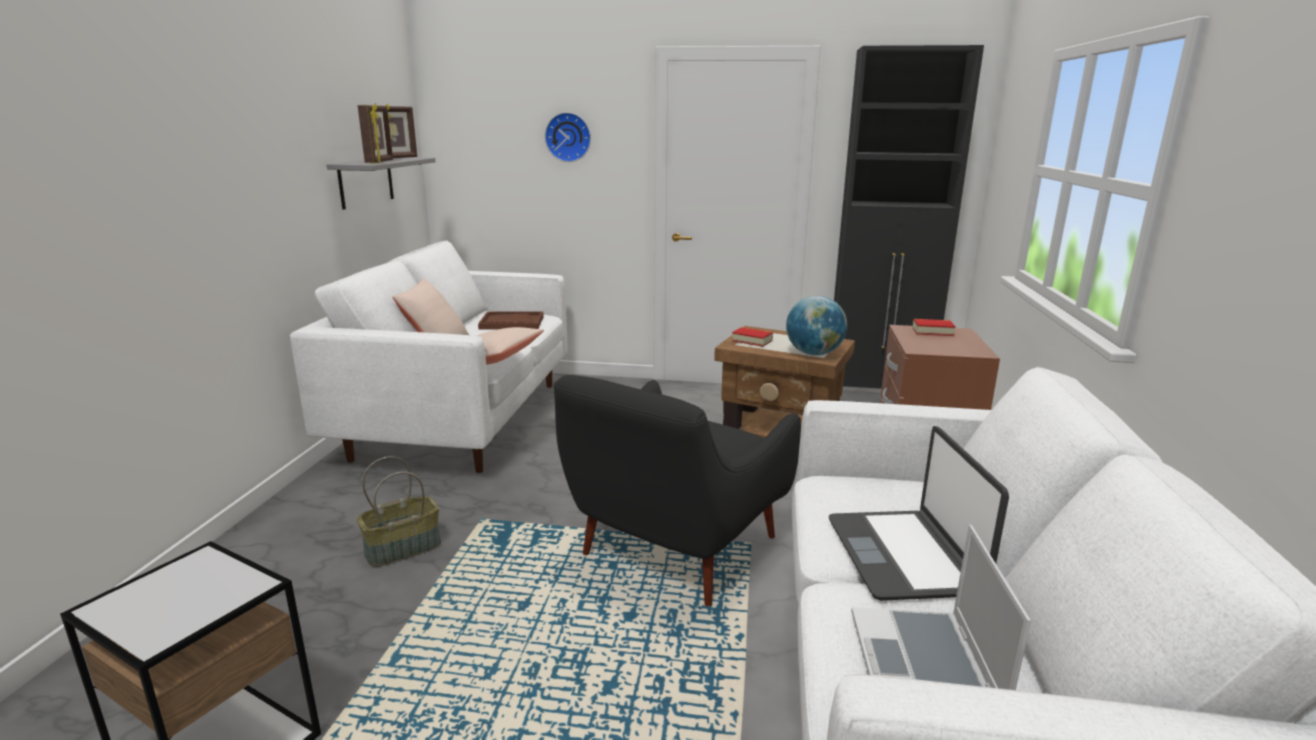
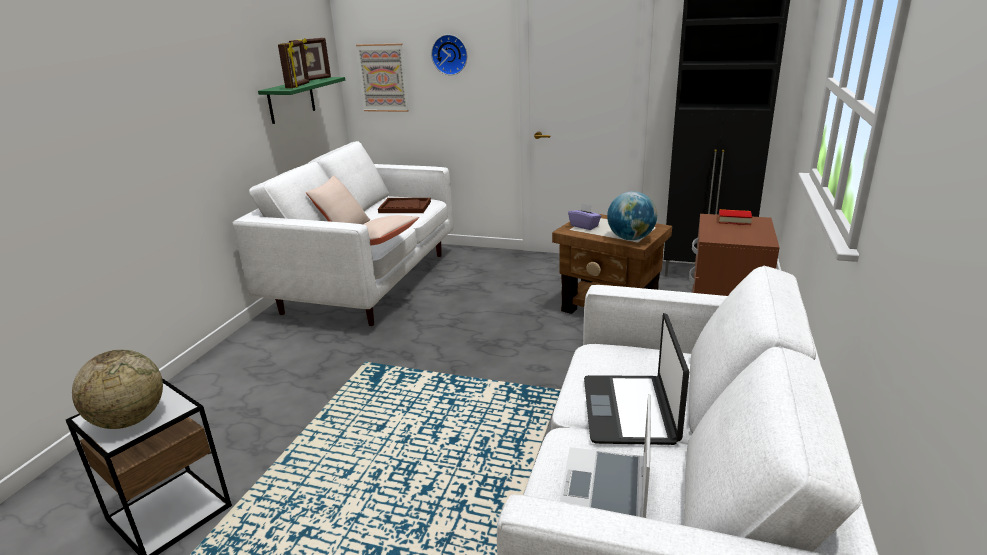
camera: 10 degrees right, 5 degrees up
grey shelf [327,157,436,210] -> green shelf [258,77,345,124]
basket [357,456,441,567] -> none
black armchair [554,375,801,606] -> none
book [732,327,773,347] -> purple tissue box [568,203,601,230]
none -> globe [72,350,163,429]
none -> picture [356,43,409,112]

